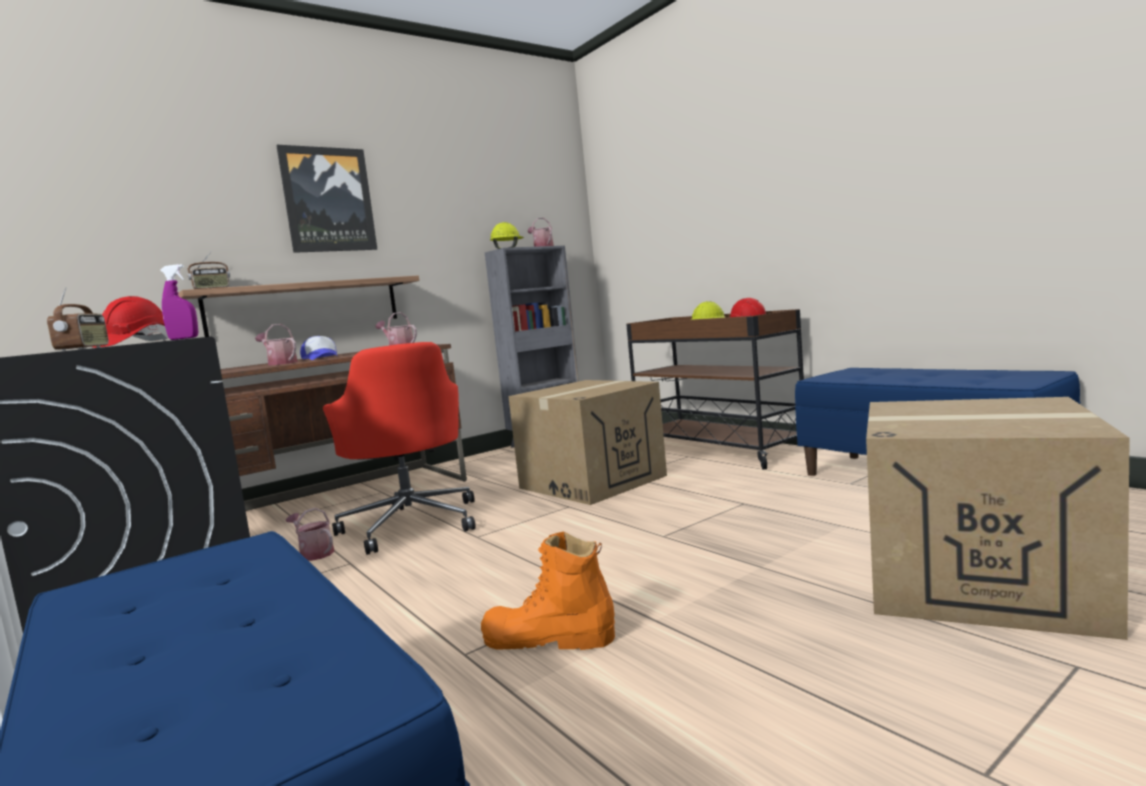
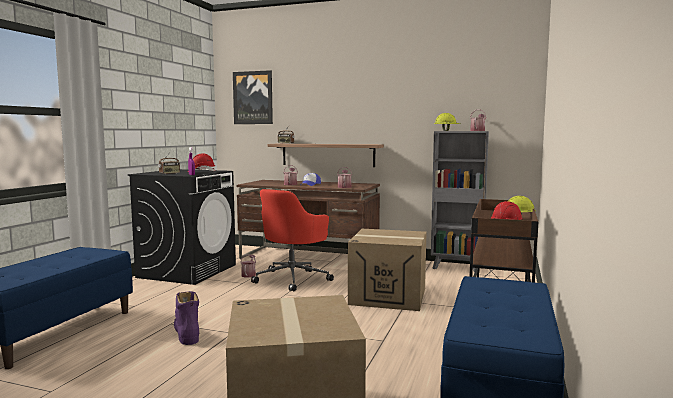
camera: 55 degrees right, 0 degrees up
picture [276,145,377,253] -> picture moved to [233,70,273,124]
orange boot [481,531,615,650] -> purple boot [174,291,200,345]

